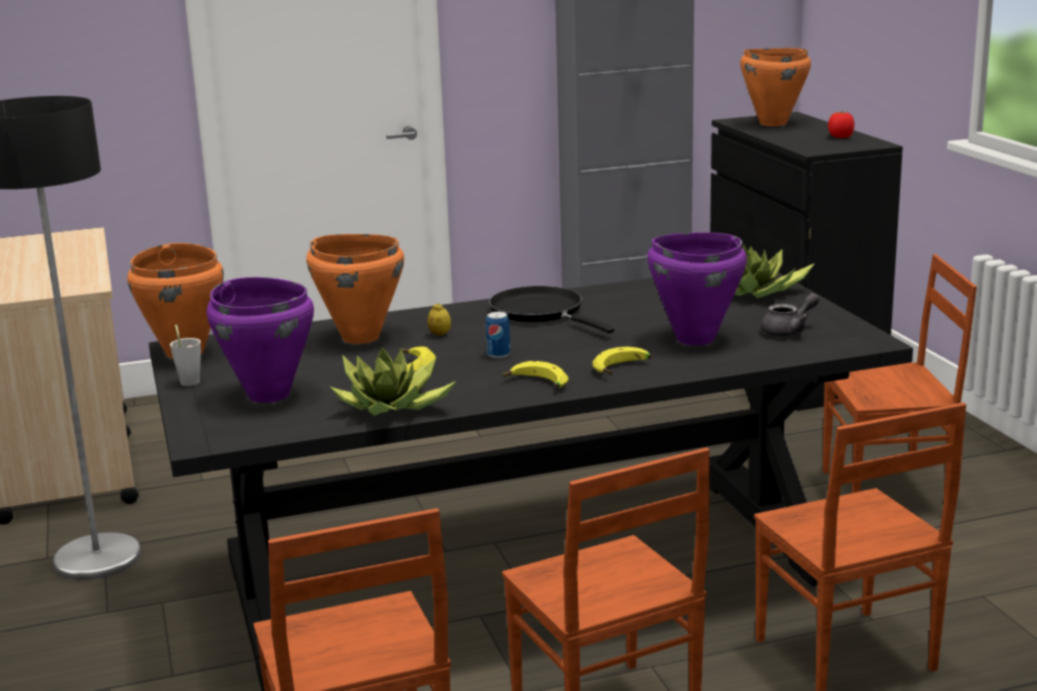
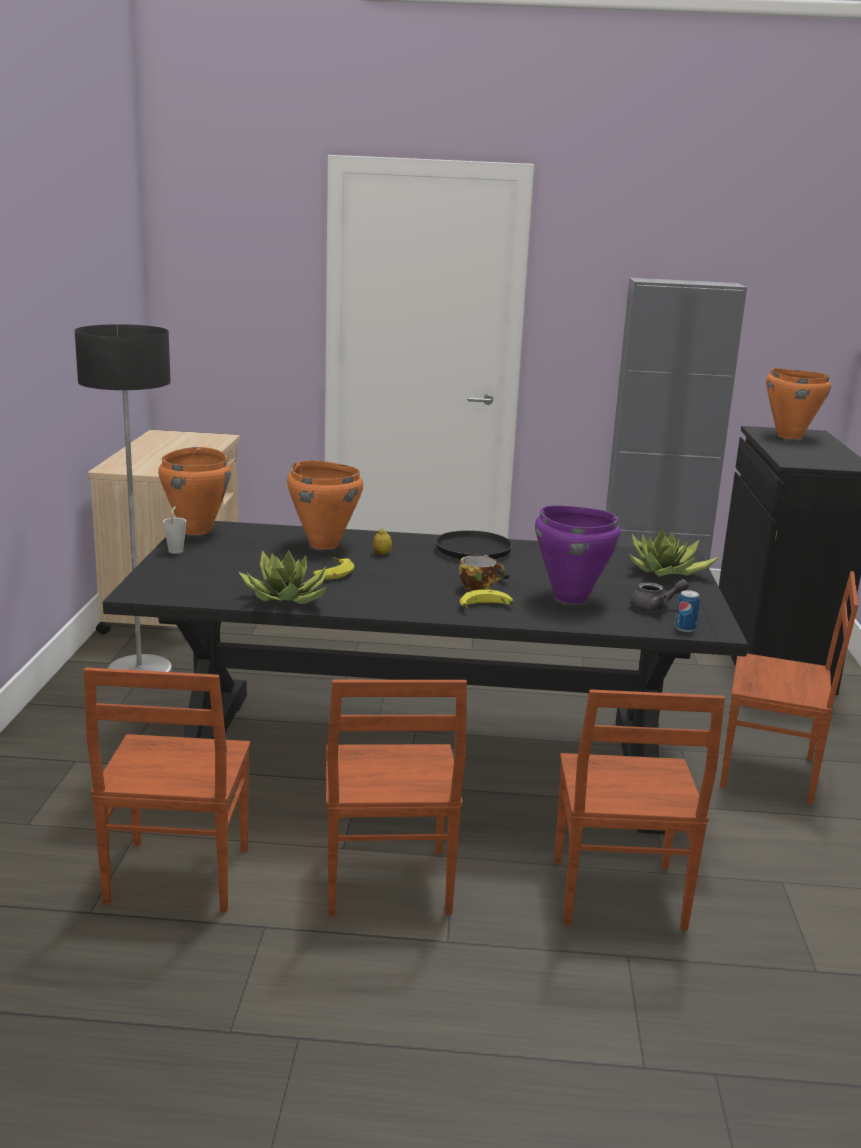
camera: 20 degrees right, 0 degrees up
purple cooking pot [207,277,314,403] -> none
can [486,312,511,358] -> can moved to [675,590,700,632]
banana [503,361,569,388] -> none
tomato [828,111,854,138] -> none
none -> cup [459,555,505,592]

